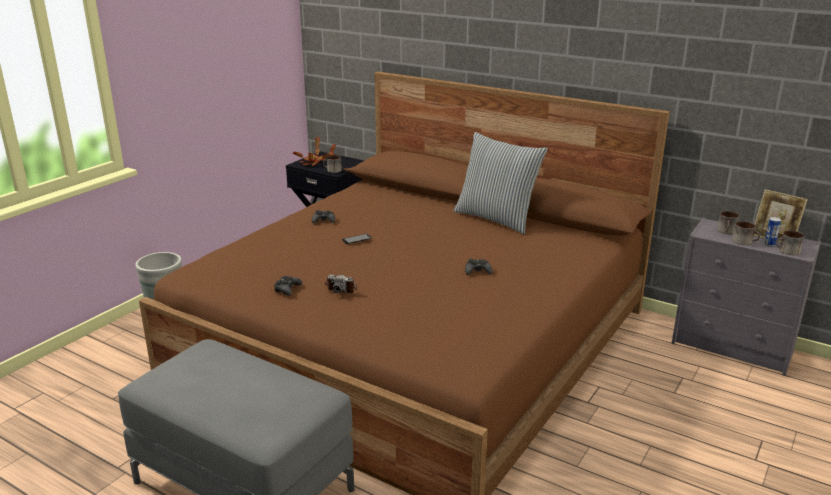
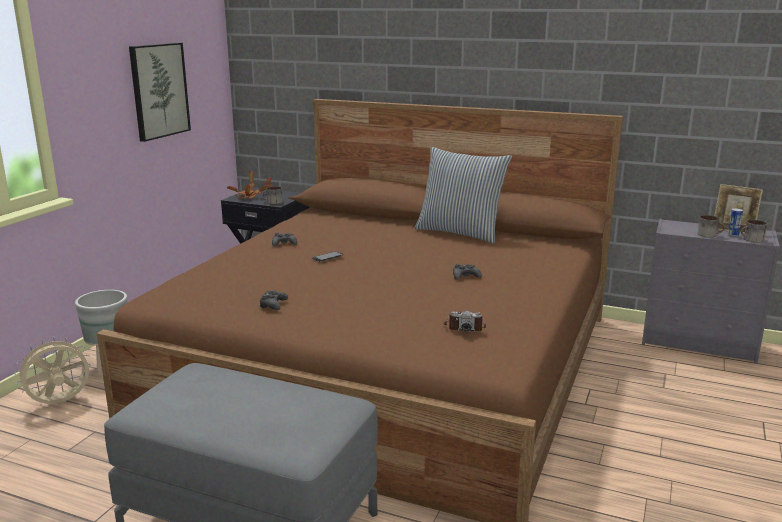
camera: 10 degrees left, 5 degrees down
camera [324,274,357,293] -> camera moved to [443,310,486,332]
mug [717,211,739,234] -> none
none -> beige fan [14,336,91,404]
none -> picture [129,43,191,142]

